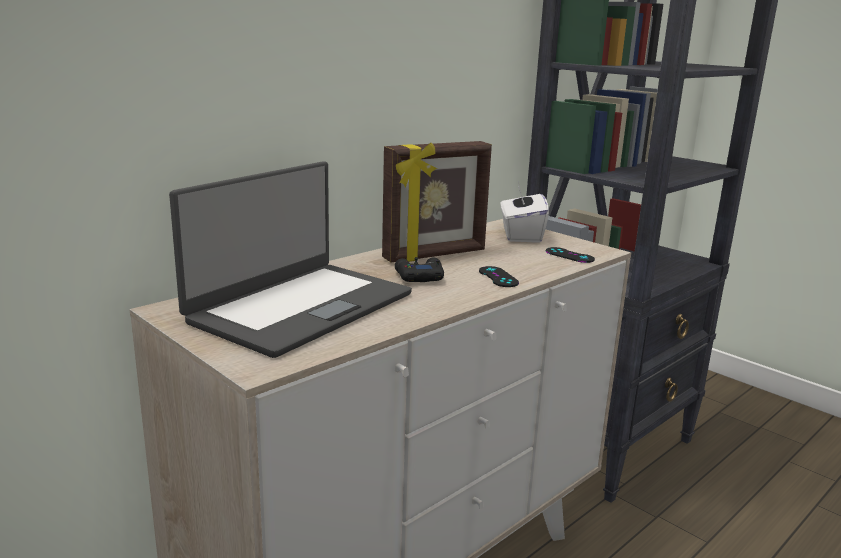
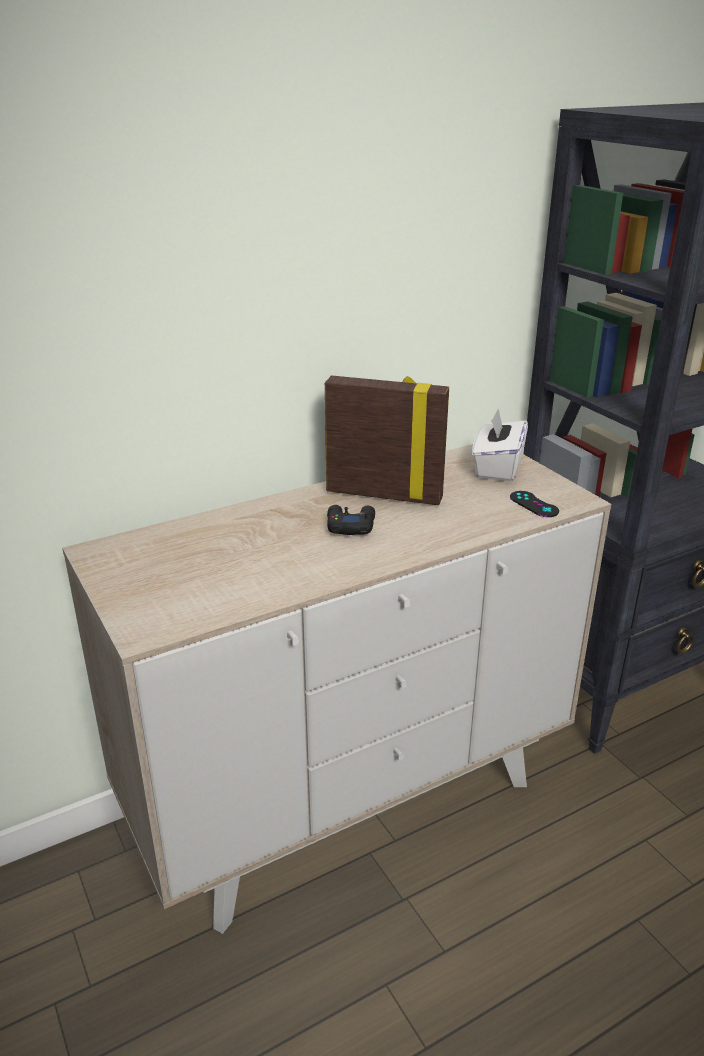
camera: 15 degrees right, 10 degrees up
laptop [169,162,412,358] -> none
picture frame [382,141,492,262] -> picture frame turned 150 degrees counterclockwise [325,375,449,505]
black game controller [479,266,519,287] -> none

